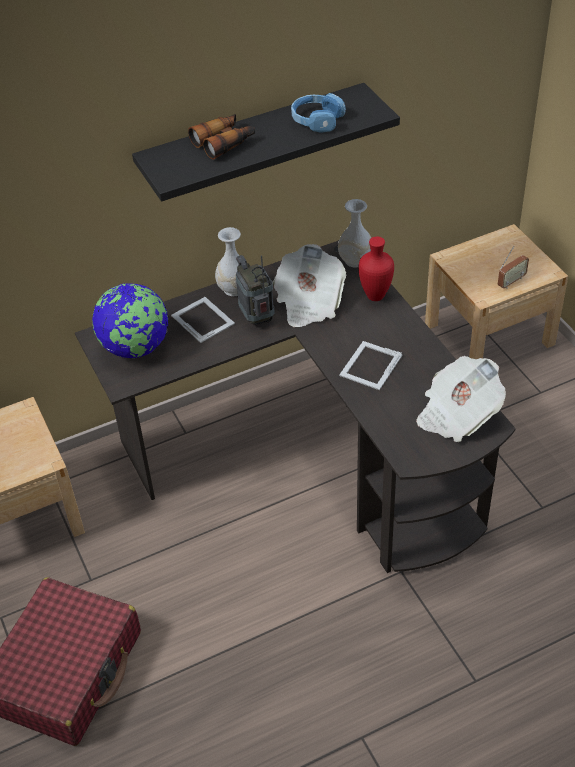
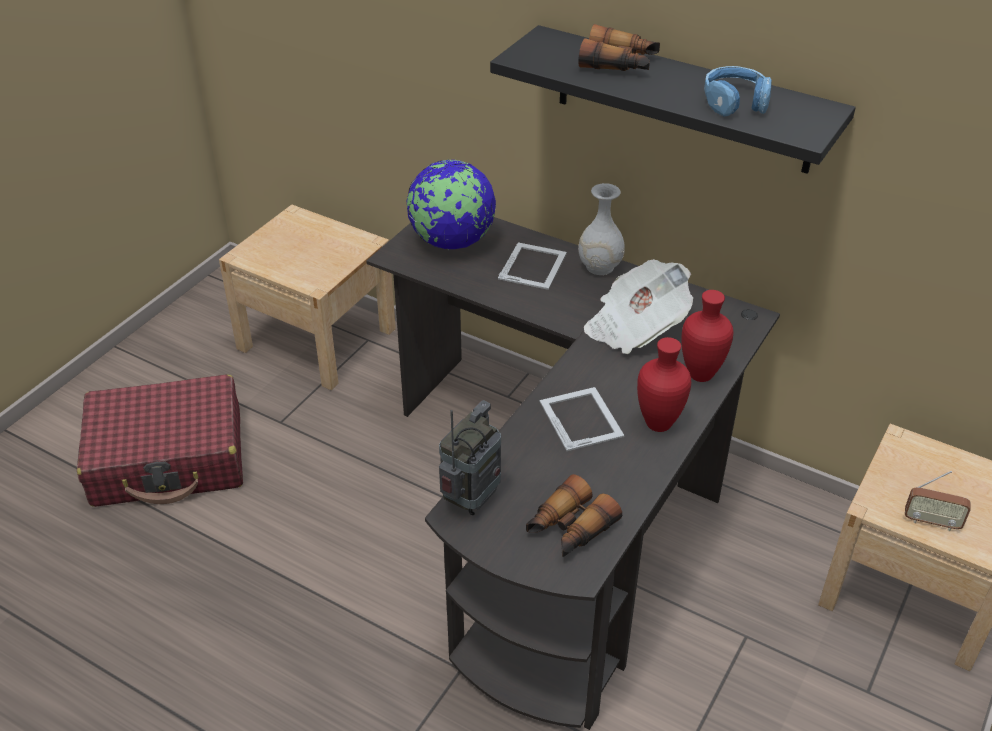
camera: 55 degrees right, 5 degrees down
radio [236,255,275,325] -> radio moved to [439,400,501,515]
white vase [338,199,371,268] -> none
picture frame [339,341,402,390] -> picture frame turned 75 degrees clockwise [540,387,624,451]
newspaper [416,356,506,442] -> binoculars [526,474,622,557]
none -> red vase [637,337,691,432]

